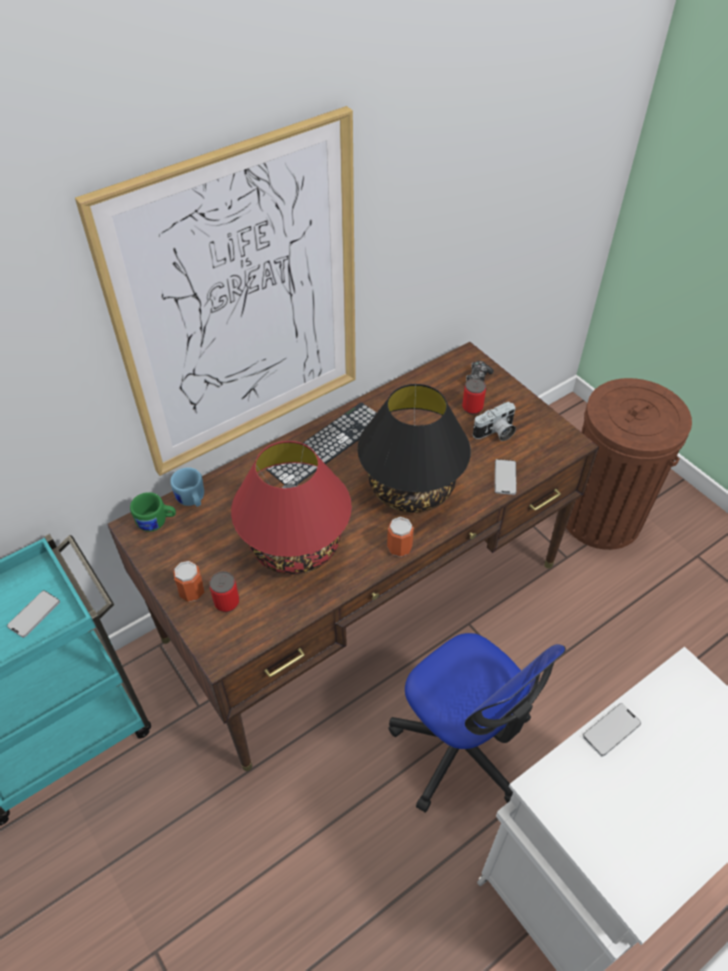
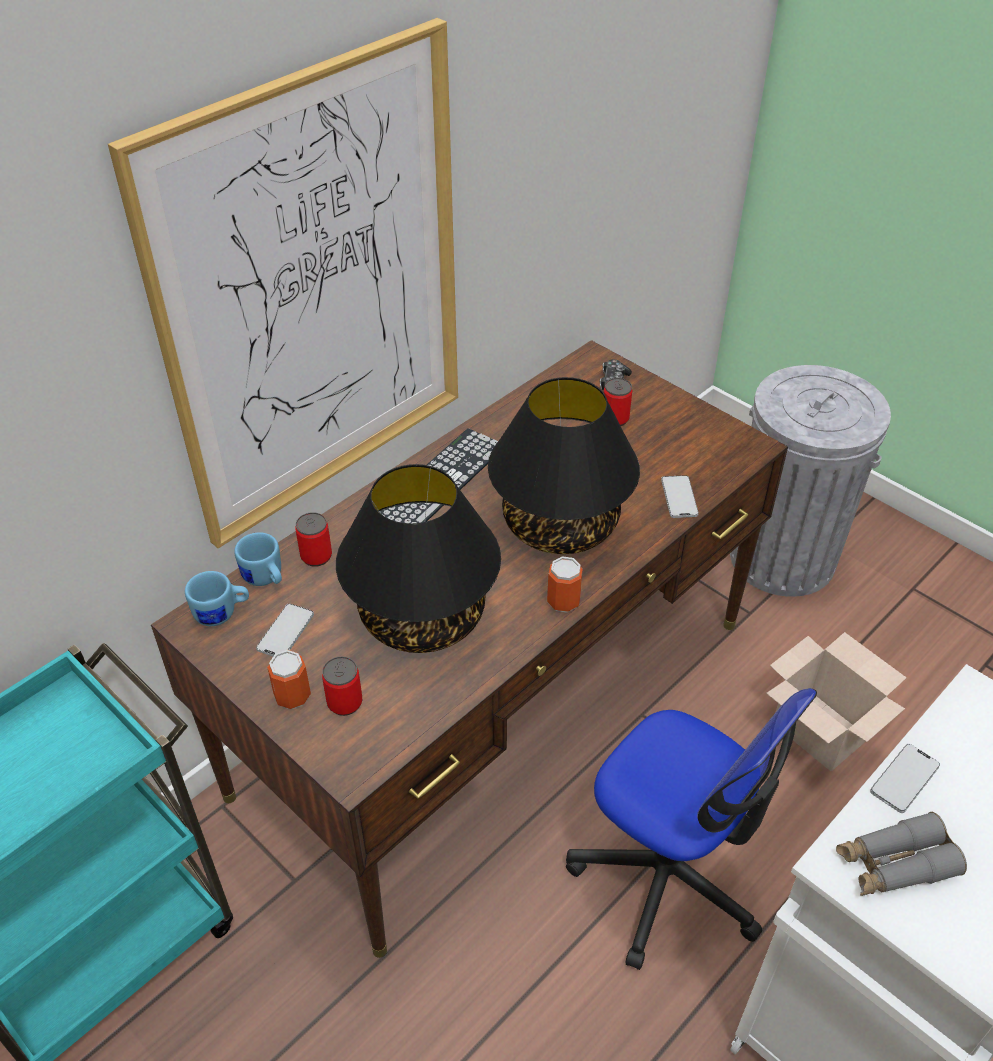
camera: 10 degrees left, 5 degrees down
phone [7,590,60,638] -> phone moved to [256,603,314,656]
green mug [130,492,176,532] -> blue mug [185,571,249,626]
red table lamp [231,441,352,575] -> black table lamp [336,464,501,653]
camera [473,401,516,441] -> none
brown trash can [566,378,692,550] -> grey trash can [730,365,891,597]
none -> can [295,512,332,567]
none -> cardboard box [766,632,907,771]
none -> grey binoculars [836,812,967,896]

